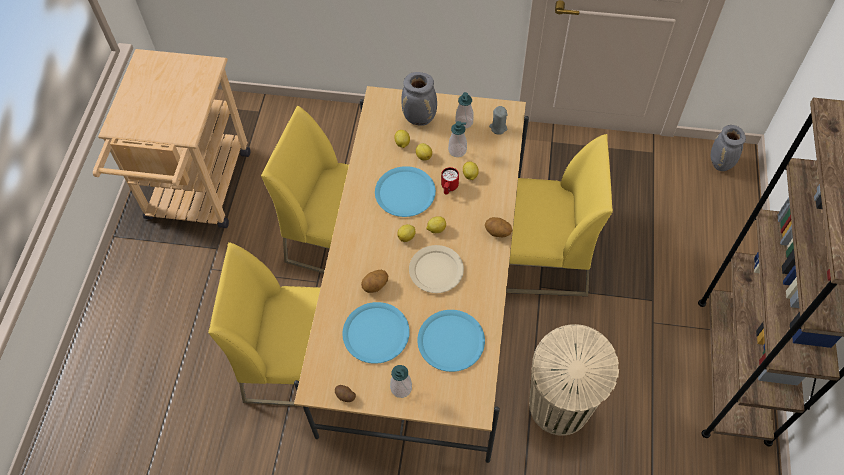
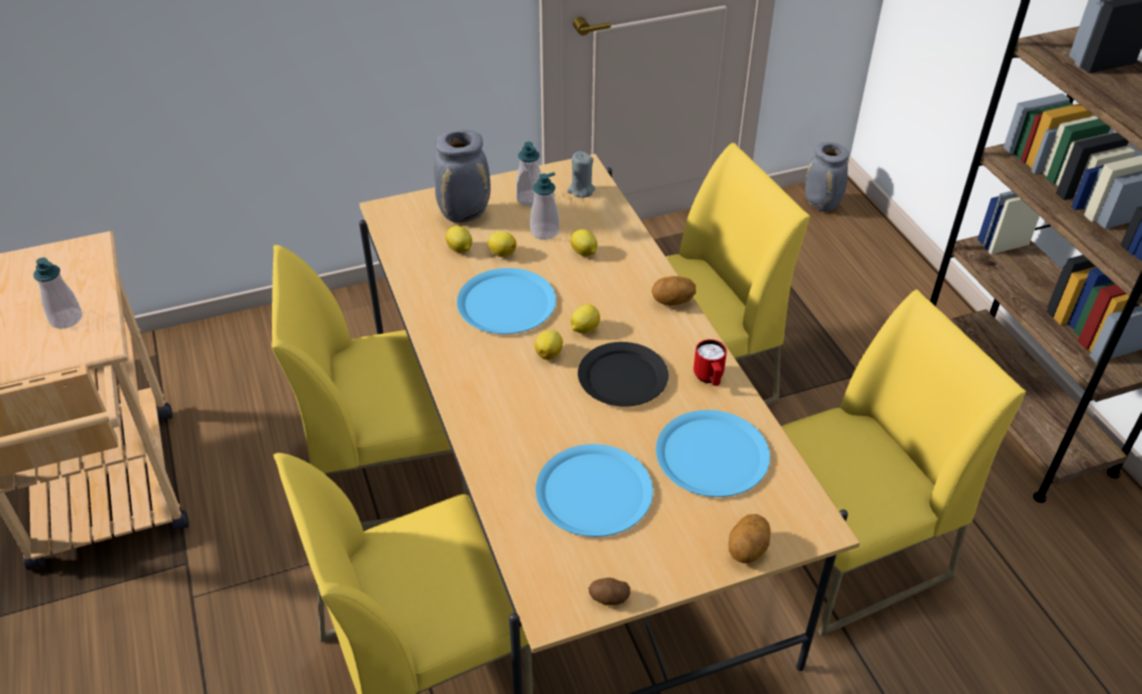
camera: 30 degrees left, 15 degrees down
potato [361,270,388,293] -> potato moved to [728,514,771,563]
soap dispenser [390,365,412,398] -> soap dispenser moved to [33,257,82,329]
beige plate [409,245,464,293] -> black plate [578,342,669,407]
red mug [441,167,459,194] -> red mug moved to [694,339,727,386]
beige trash can [529,324,619,436] -> yellow chair [781,289,1026,637]

